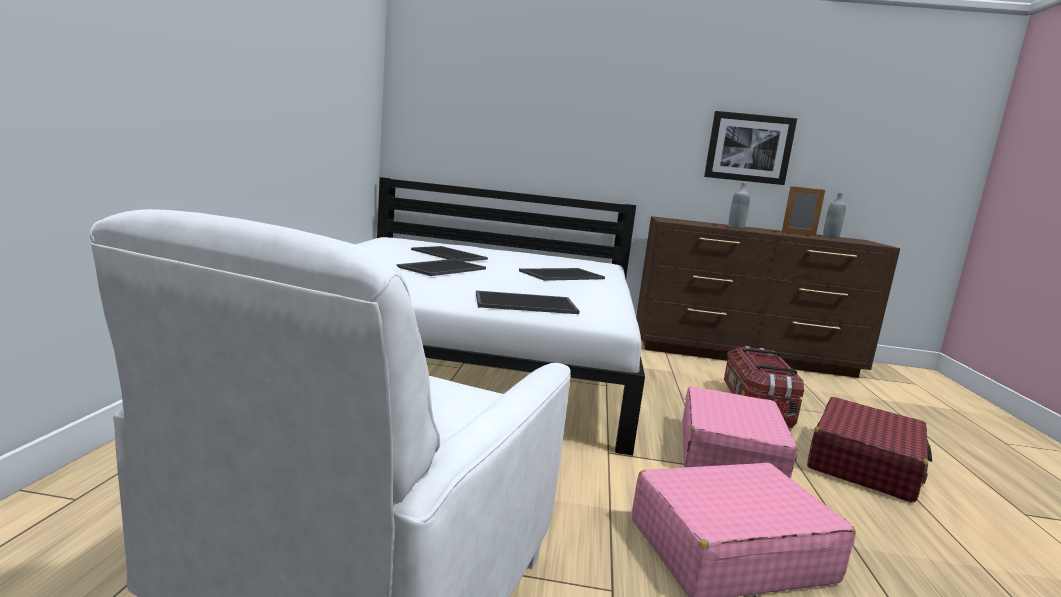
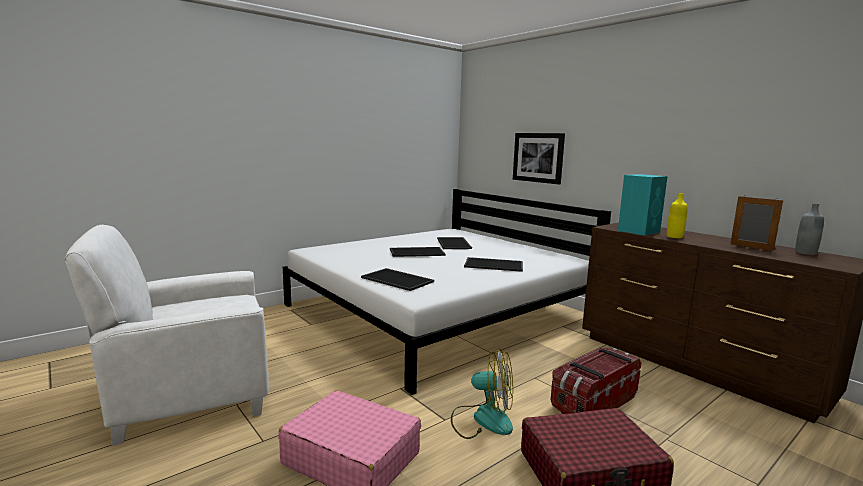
camera: 45 degrees right, 0 degrees up
pink suitcase [683,386,798,479] -> fan [451,348,513,439]
picture [704,111,797,185] -> picture moved to [513,133,565,185]
grey bottle [728,183,750,229] -> yellow bottle [667,193,688,238]
none -> turquoise speaker [618,174,668,236]

